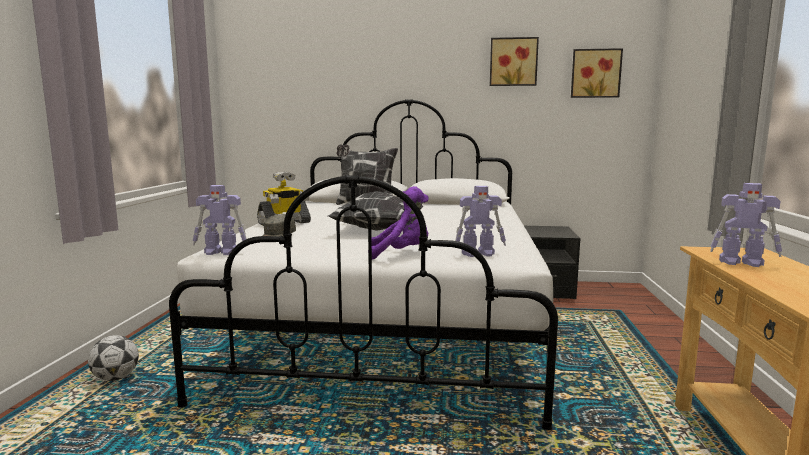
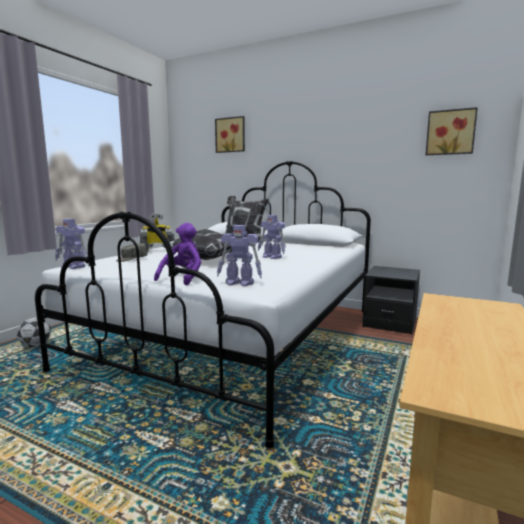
camera: 20 degrees right, 0 degrees up
purple plush toy [368,186,429,260] -> purple plush toy turned 90 degrees counterclockwise [154,223,201,286]
picture [490,37,539,86] -> picture moved to [215,116,245,153]
toy robot [710,183,782,267] -> toy robot moved to [258,215,286,259]

